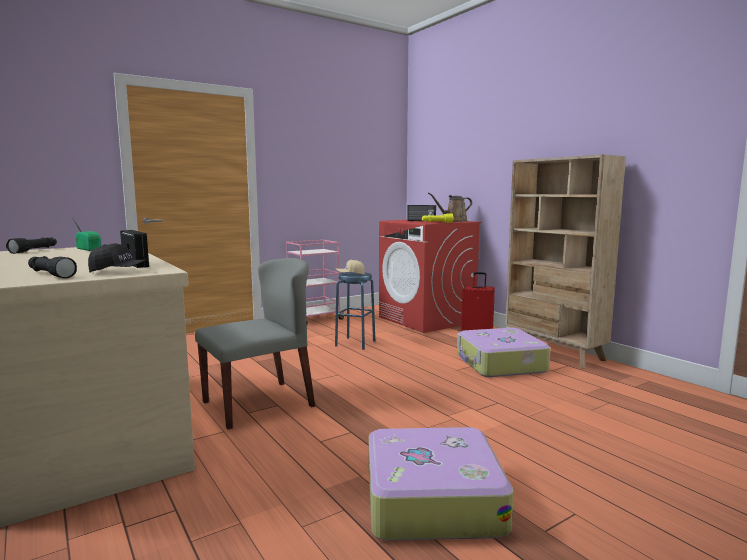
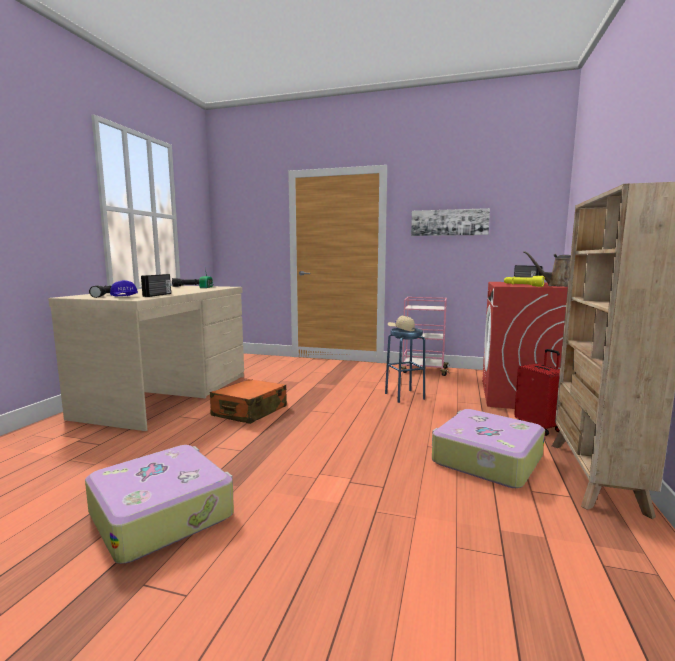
camera: 50 degrees right, 0 degrees up
black cap [88,243,148,272] -> blue cap [110,280,138,297]
grey chair [195,258,315,429] -> orange suitcase [210,379,287,424]
none -> picture [411,208,490,236]

